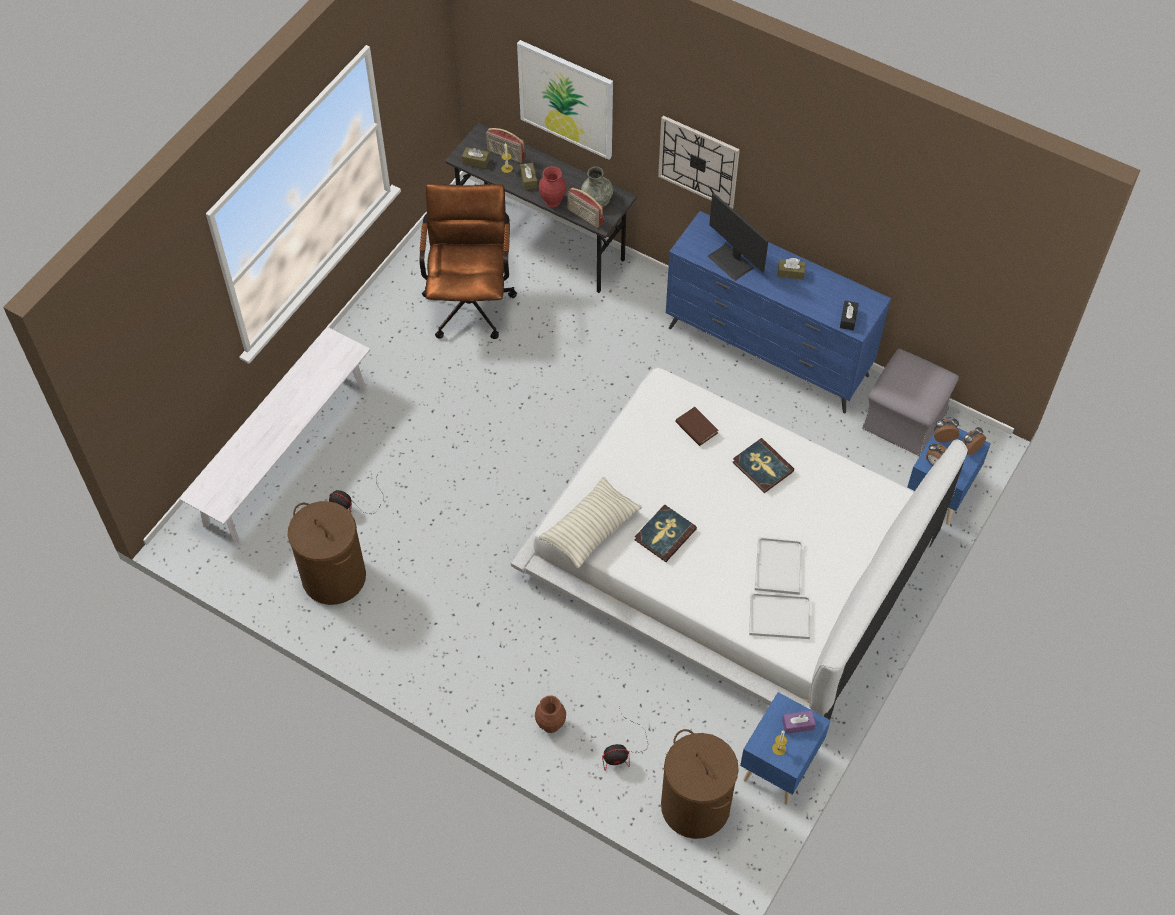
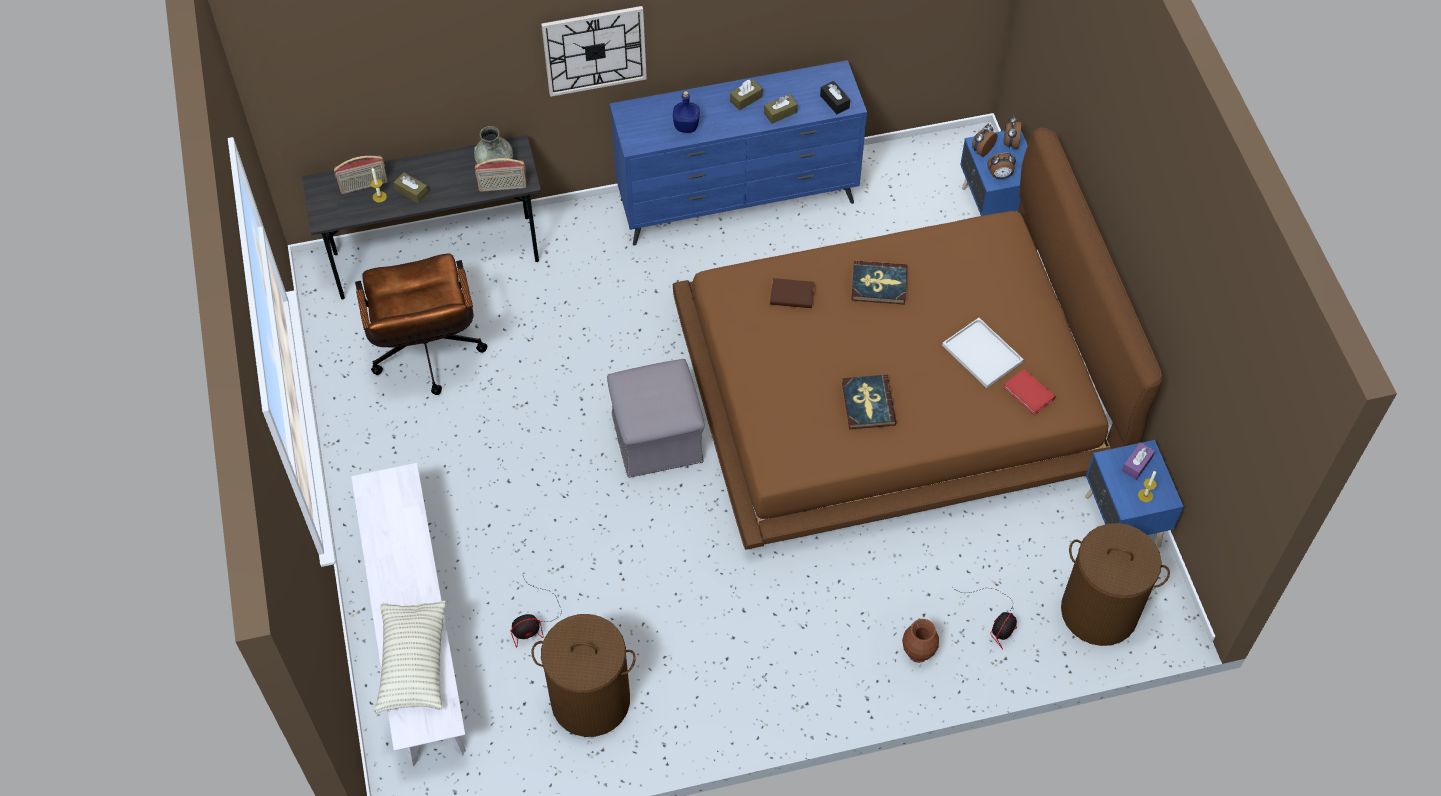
camera: 45 degrees left, 0 degrees up
brown office chair [420,184,517,339] -> brown office chair turned 150 degrees counterclockwise [355,253,487,395]
brown tissue box [462,147,490,168] -> brown tissue box moved to [764,94,798,124]
white bed [510,367,968,720] -> brown bed [673,127,1162,550]
picture [517,40,613,160] -> none
red vase [538,166,567,207] -> none
pillow [539,477,642,568] -> pillow moved to [374,601,446,714]
monitor [708,193,768,281] -> blue bottle [673,91,700,133]
white tray [749,593,810,639] -> red book [1003,369,1056,415]
grey ottoman [862,349,959,456] -> grey ottoman moved to [607,359,705,478]

